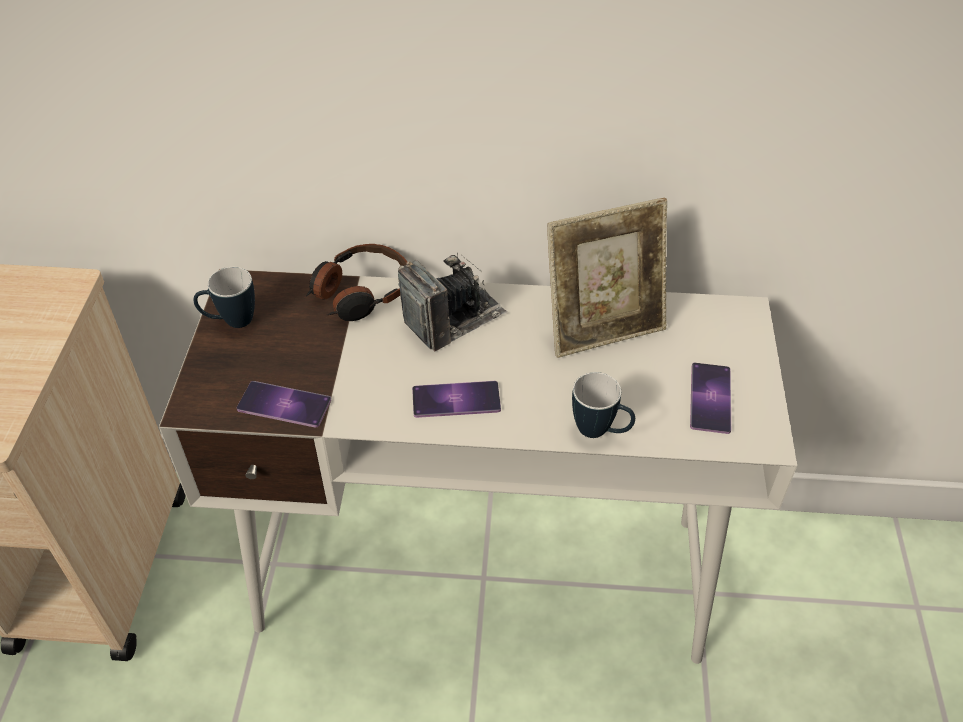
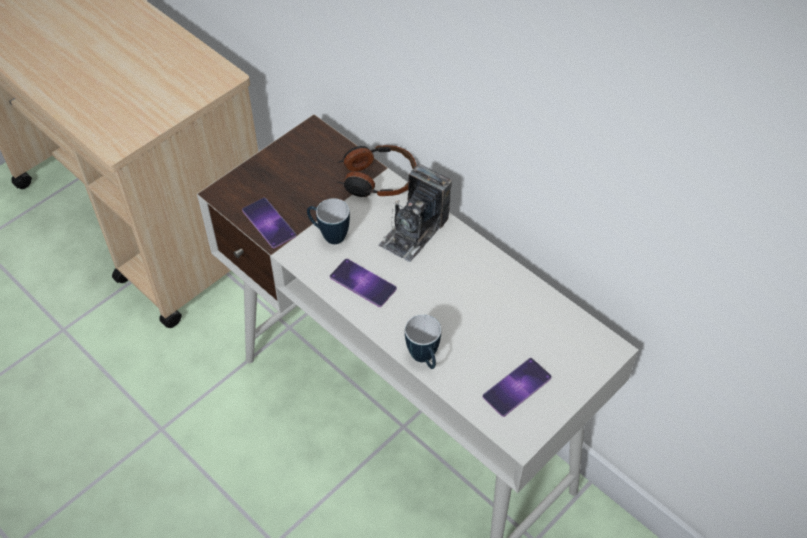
camera: 40 degrees right, 5 degrees up
mug [193,267,255,328] -> mug moved to [307,198,350,244]
camera [398,252,507,352] -> camera turned 120 degrees clockwise [378,164,452,262]
picture frame [547,198,667,358] -> none

